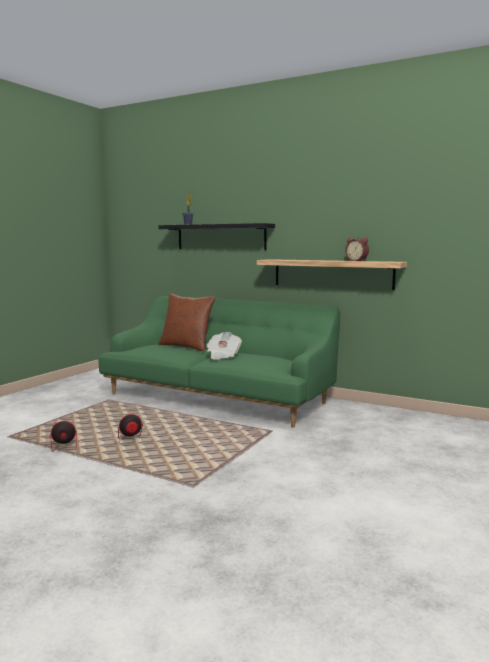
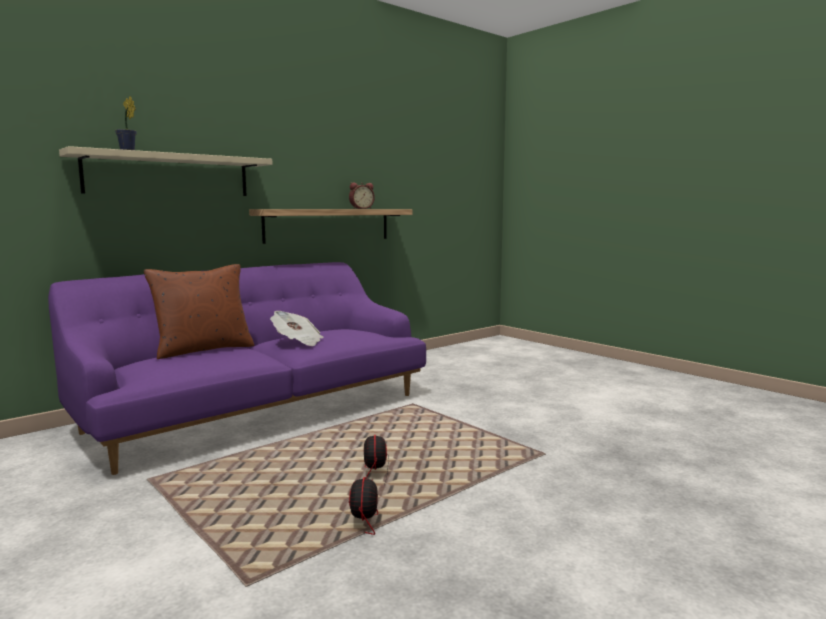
camera: 70 degrees left, 0 degrees up
green sofa [99,296,340,428] -> purple sofa [48,262,426,475]
black shelf [158,223,275,250] -> beige shelf [59,146,273,196]

